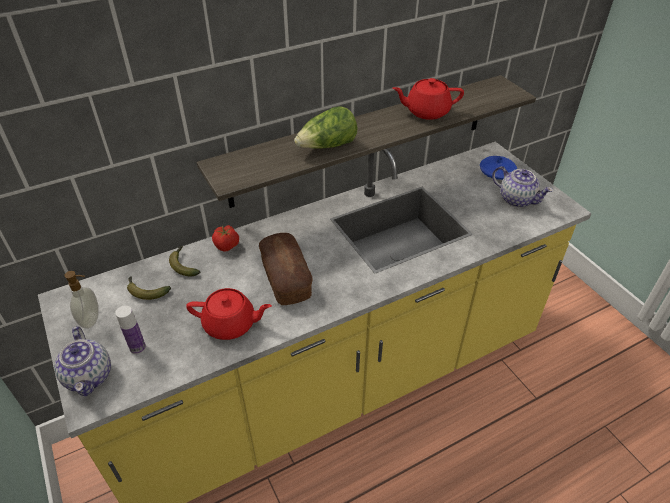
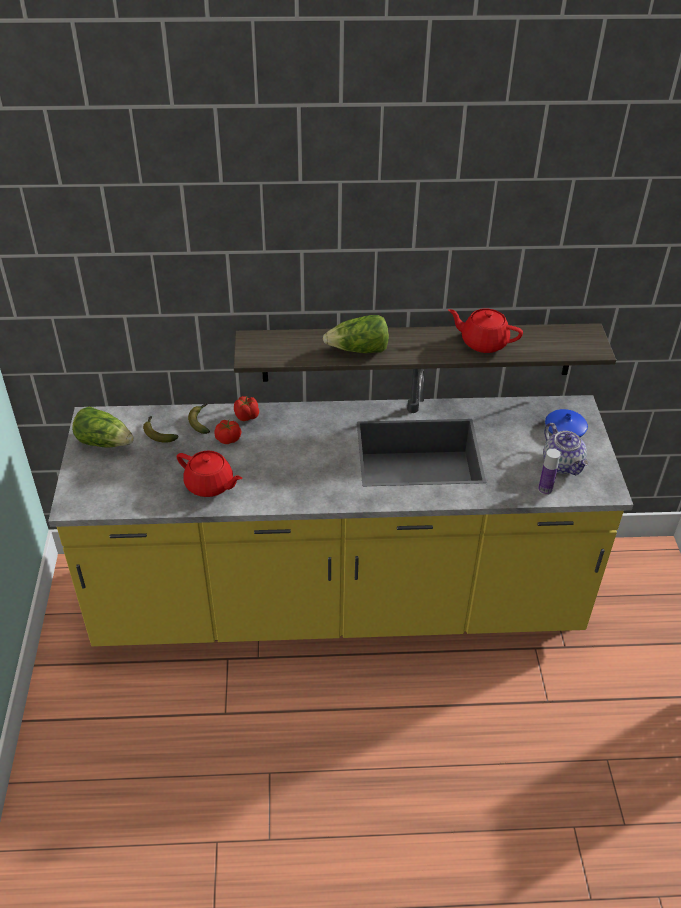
camera: 25 degrees right, 0 degrees up
teapot [54,326,111,397] -> none
soap dispenser [65,271,99,329] -> lettuce [72,406,134,447]
bottle [115,305,146,354] -> bottle moved to [538,449,561,495]
bread [259,233,313,305] -> none
none -> tomato [214,420,241,444]

